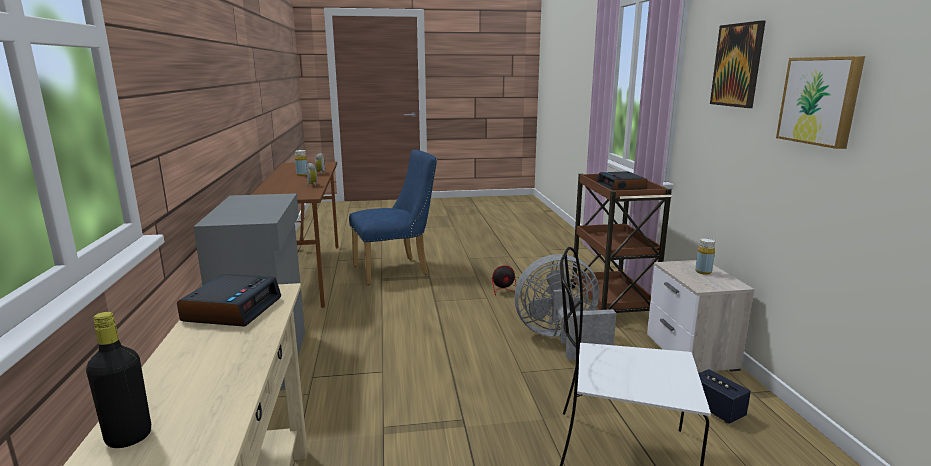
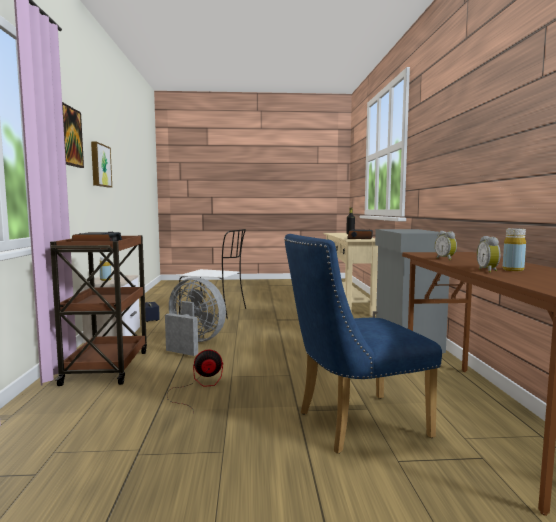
camera: 175 degrees left, 10 degrees down
grey fan [514,254,616,360] -> grey fan turned 150 degrees counterclockwise [165,277,226,356]

